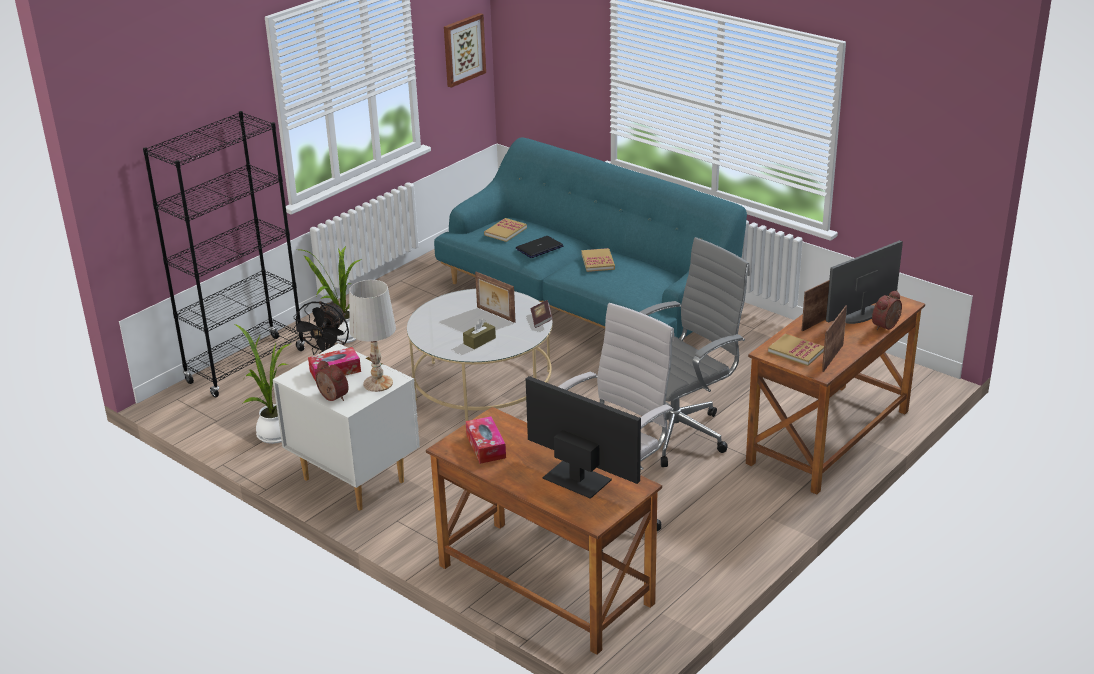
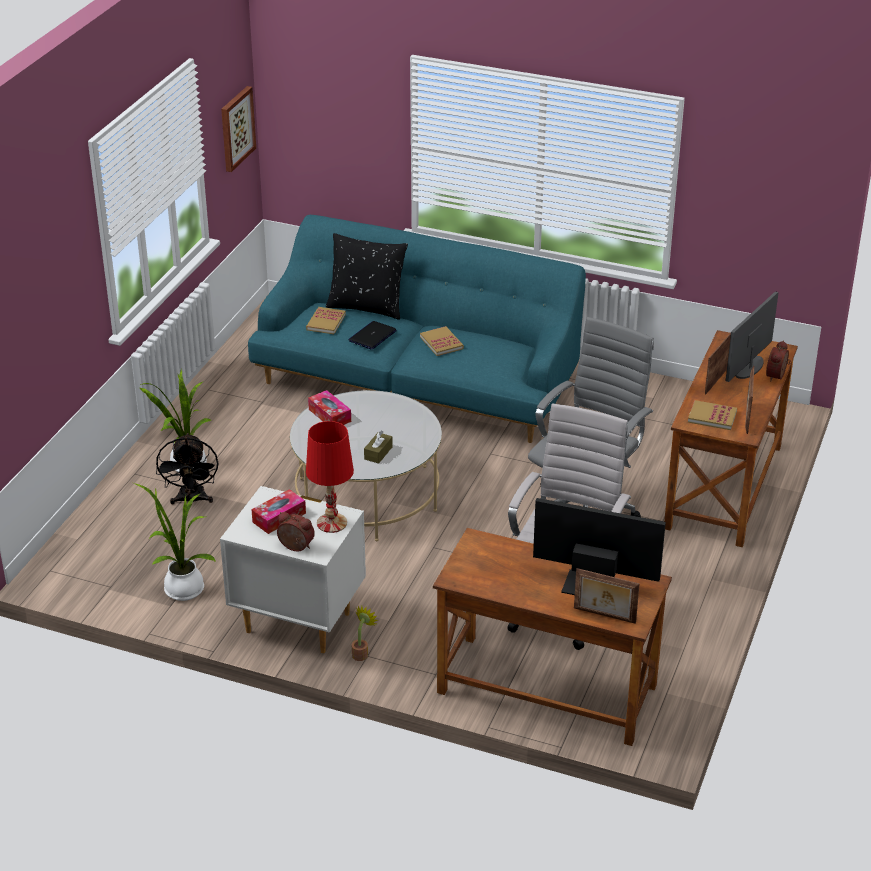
camera: 20 degrees left, 5 degrees up
black bookcase [143,111,305,397] -> none
white table lamp [349,280,396,392] -> red table lamp [306,421,354,533]
tissue box [466,416,506,464] -> tissue box moved to [308,390,351,425]
picture frame [475,272,515,323] -> picture frame moved to [574,568,640,624]
book [531,300,553,328] -> none
none -> black pillow [326,233,408,320]
none -> potted plant [352,606,378,661]

